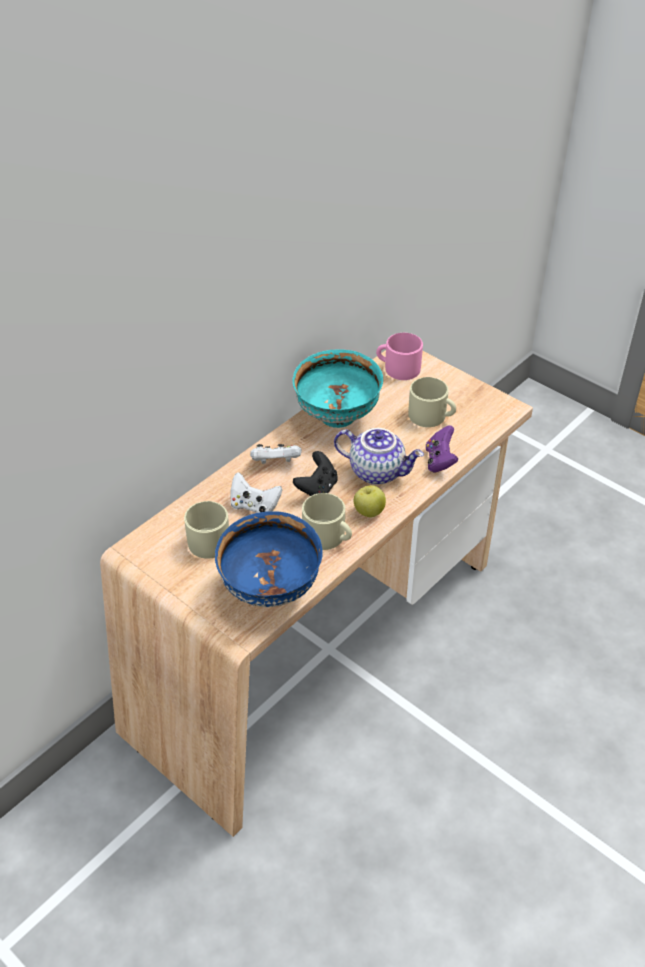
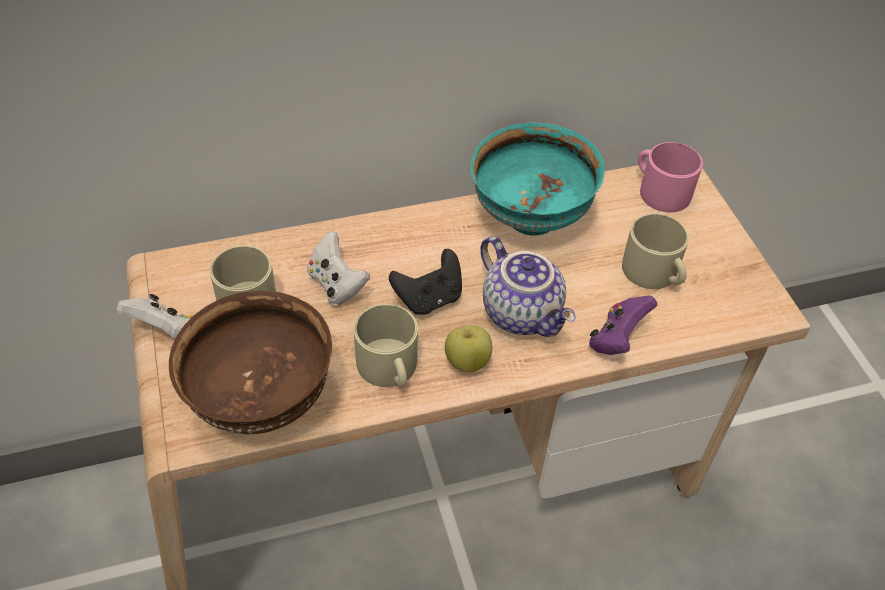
camera: 30 degrees right, 5 degrees up
blue bowl [215,511,323,607] -> brown bowl [169,290,332,434]
white game controller [250,444,302,464] -> white game controller moved to [116,294,192,339]

